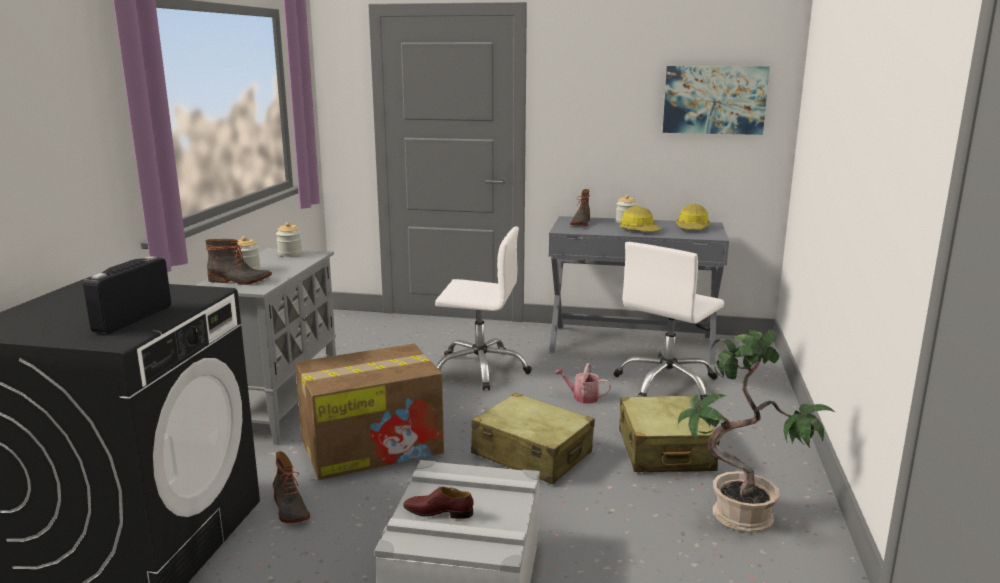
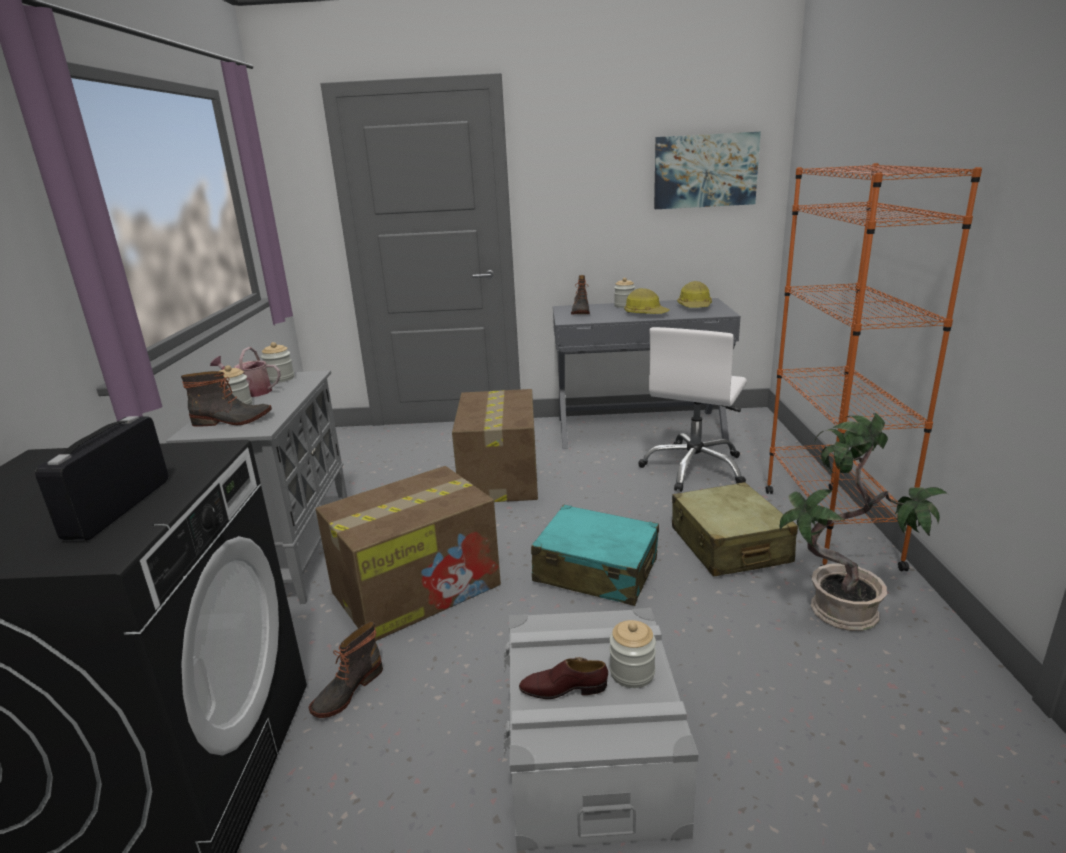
camera: 10 degrees left, 5 degrees up
boot [273,451,310,523] -> boot turned 75 degrees clockwise [309,621,383,718]
white office chair [435,226,532,391] -> cardboard box [452,389,538,502]
beige suitcase [471,393,595,484] -> turquoise suitcase [531,505,659,606]
watering can [554,363,611,403] -> watering can moved to [210,347,281,397]
none -> jar [609,620,656,688]
none -> orange bookcase [765,163,982,571]

